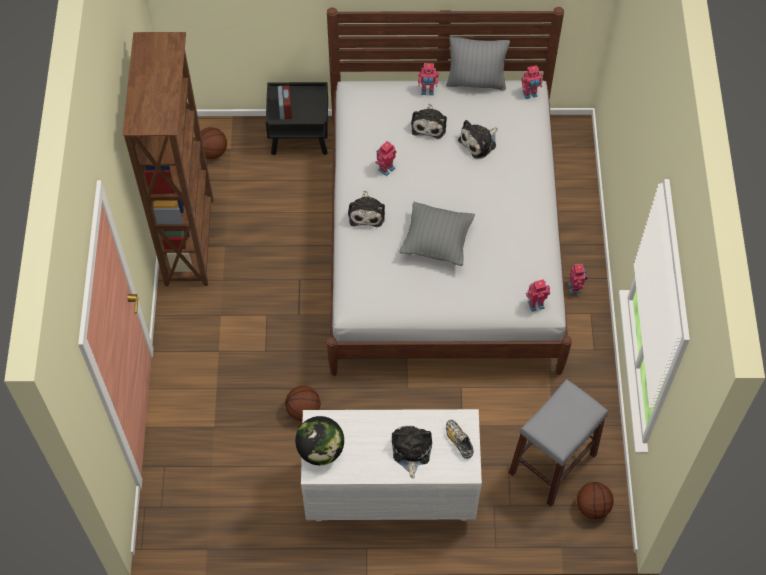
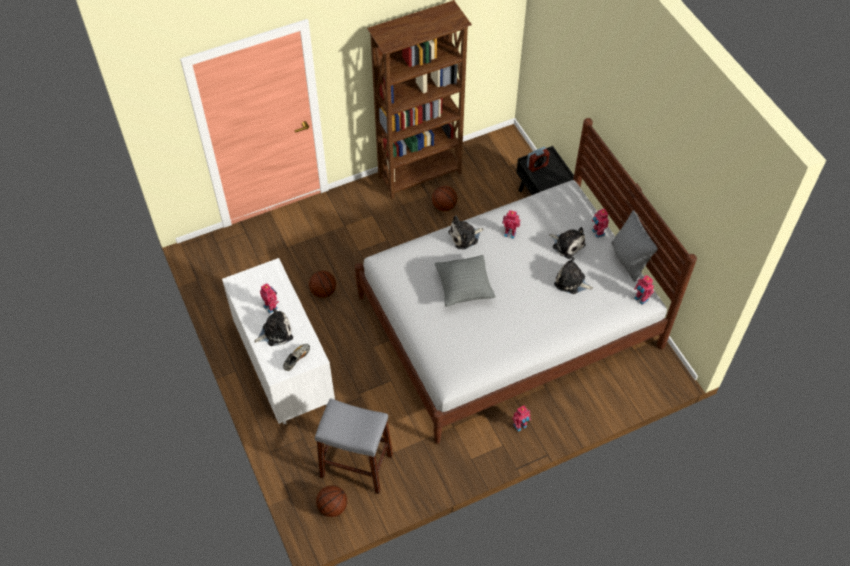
camera: 65 degrees right, 5 degrees down
basketball [201,127,227,159] -> basketball moved to [432,186,457,211]
globe [295,416,344,465] -> none
plush toy [411,104,447,139] -> plush toy turned 120 degrees counterclockwise [549,227,585,259]
toy robot [526,279,550,312] -> toy robot moved to [260,283,279,313]

